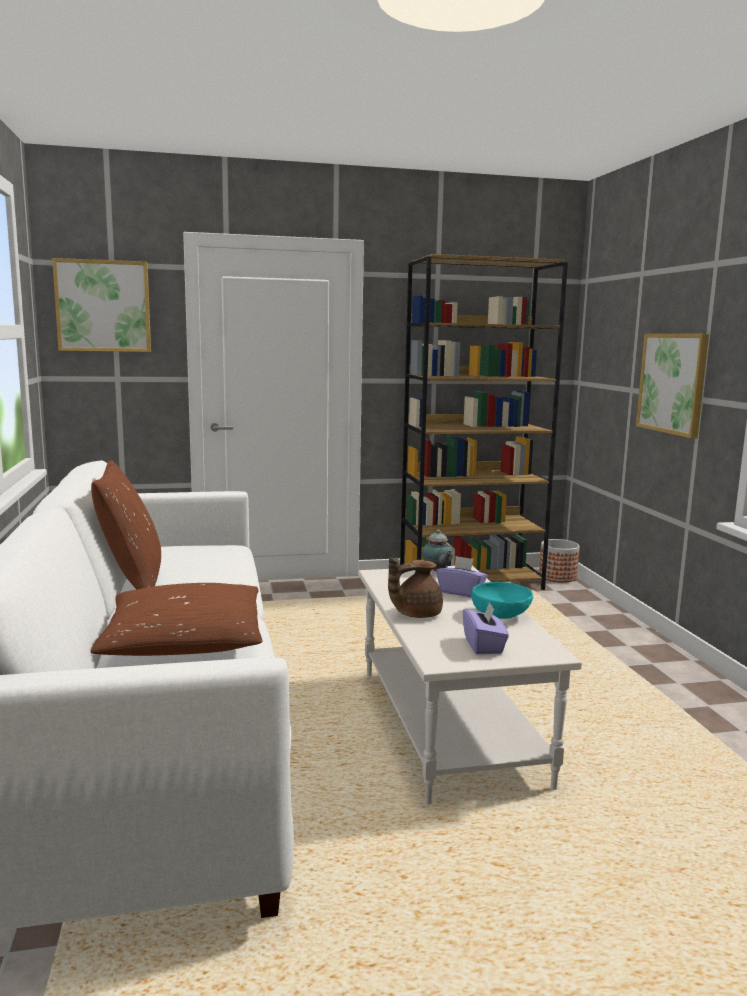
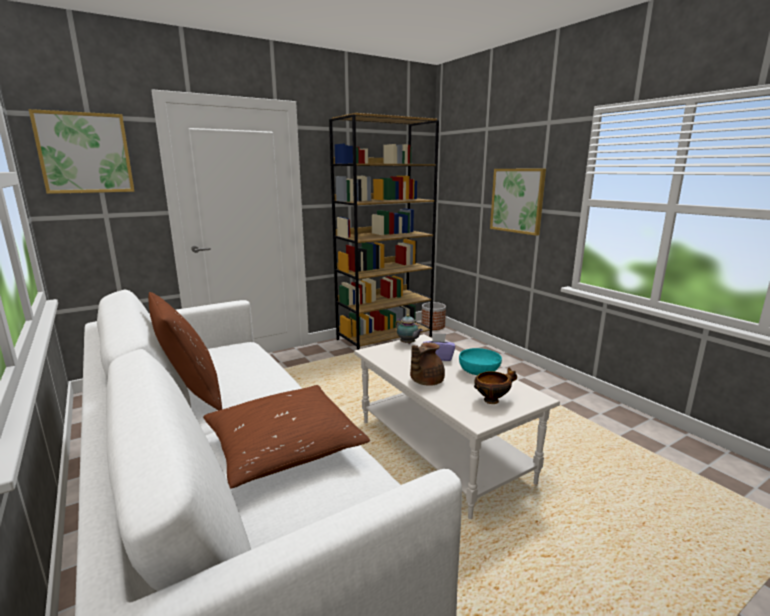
camera: 20 degrees left, 5 degrees up
purple tissue box [463,602,509,654] -> bowl [474,368,517,404]

